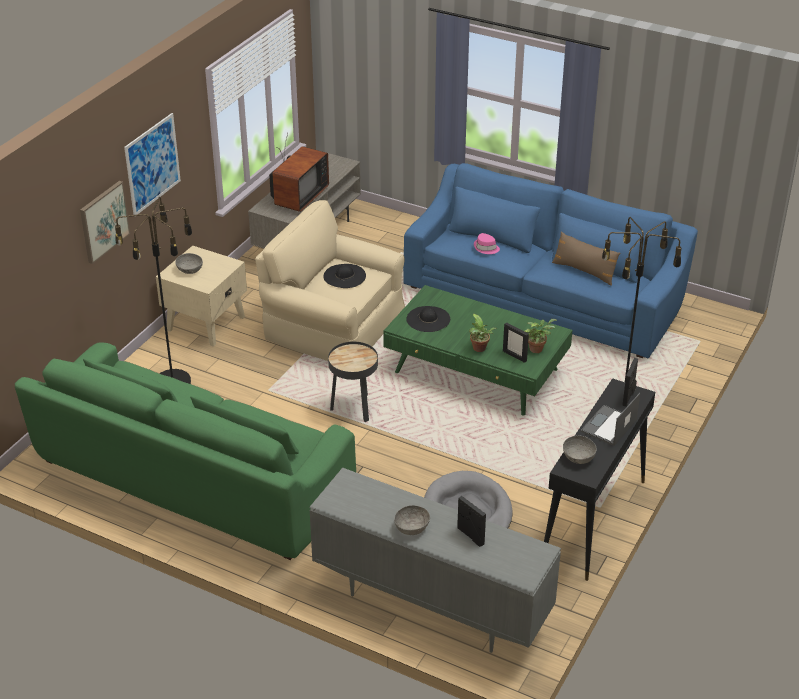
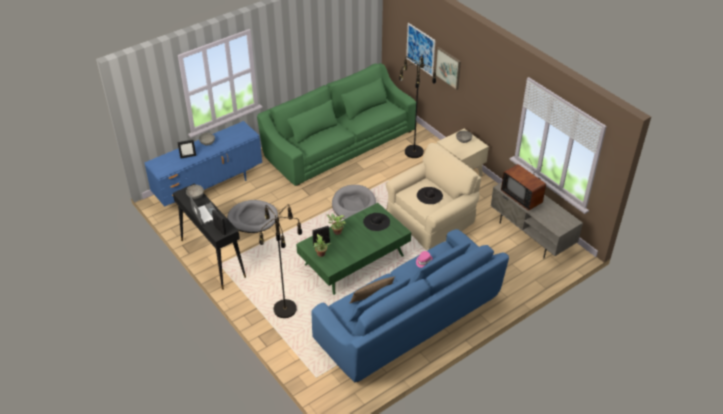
camera: 115 degrees right, 5 degrees up
picture [124,113,181,215] -> picture moved to [406,23,436,77]
grey dresser [309,468,561,653] -> blue dresser [145,121,262,206]
black side table [328,342,378,422] -> grey dog bed [332,185,376,219]

